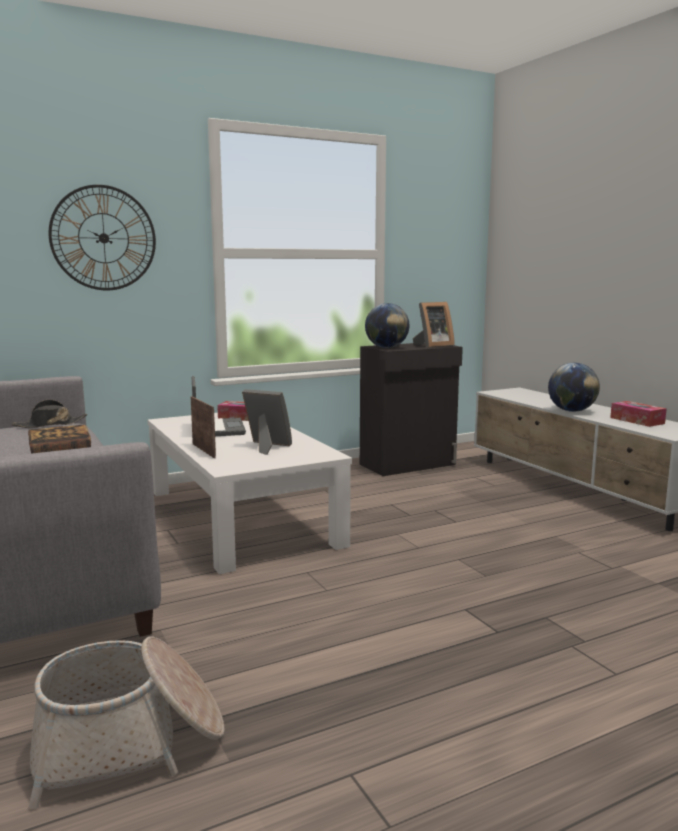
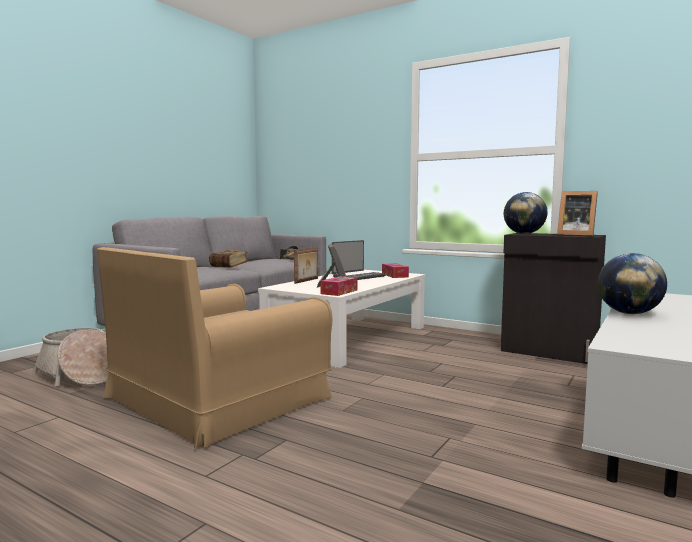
camera: 60 degrees right, 5 degrees down
wall clock [49,185,156,291] -> none
tissue box [610,401,667,427] -> tissue box moved to [320,276,358,296]
none -> brown armchair [97,247,333,450]

